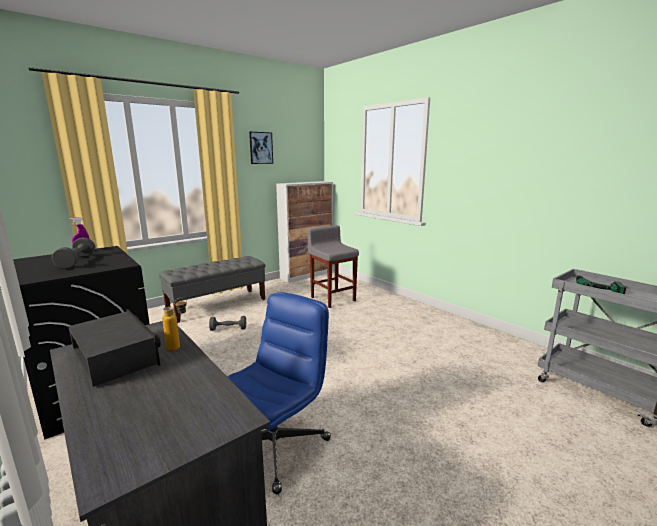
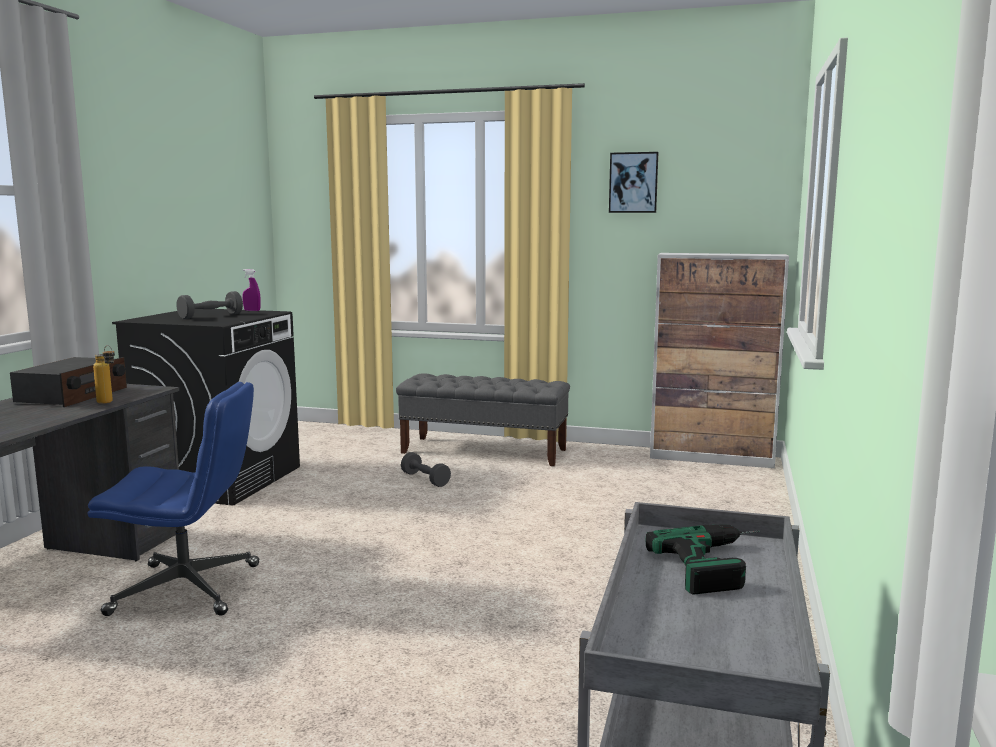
camera: 55 degrees right, 5 degrees down
grey stool [307,225,359,308] -> none

